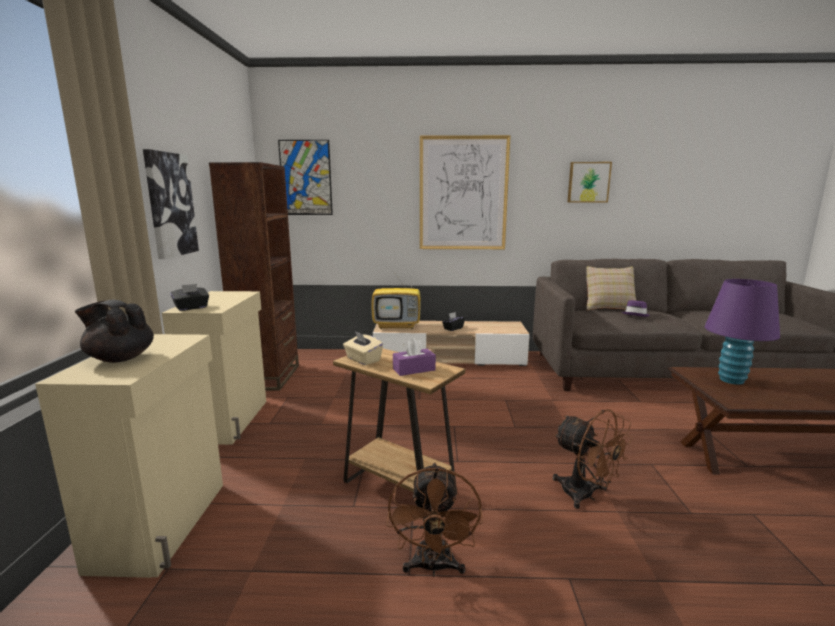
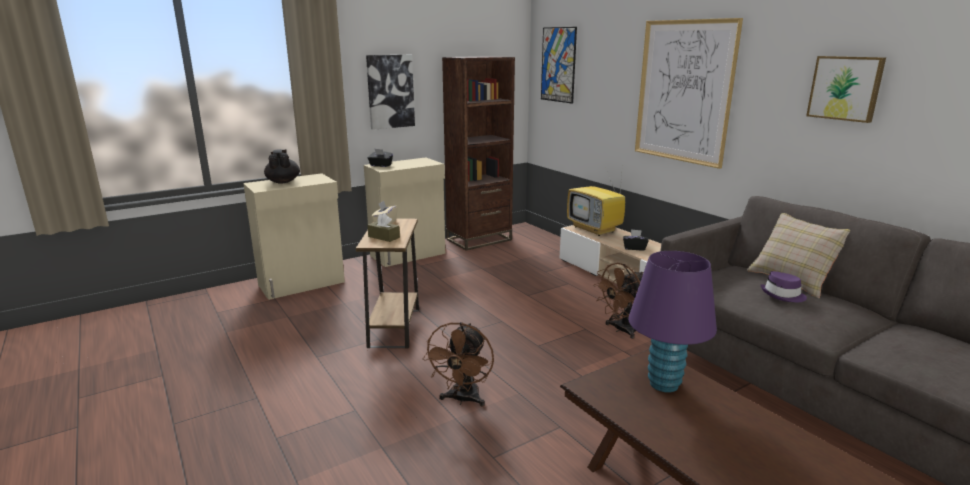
camera: 55 degrees right, 5 degrees up
brown fan [387,462,483,577] -> brown fan moved to [593,263,644,339]
purple tissue box [393,338,436,376] -> brown tissue box [367,213,400,242]

